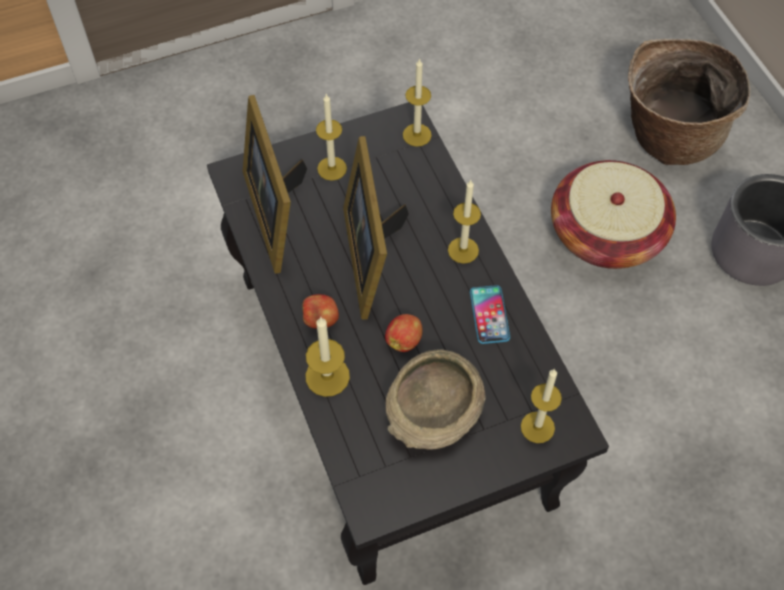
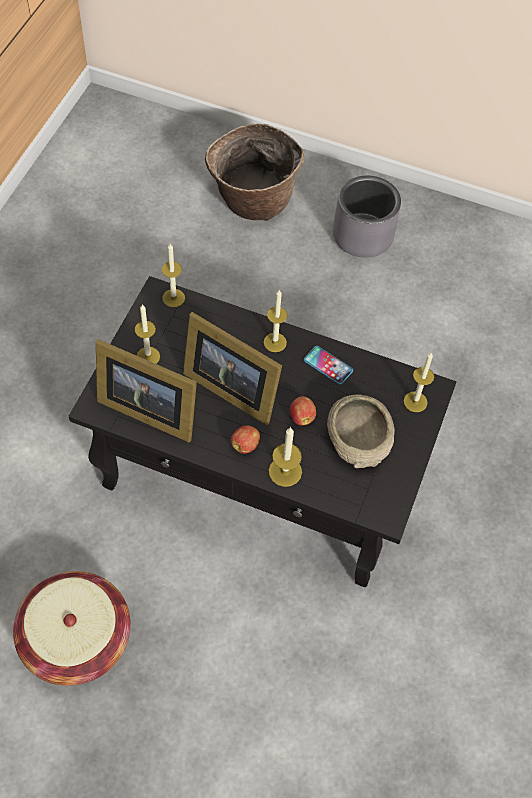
camera: 50 degrees left, 0 degrees up
basket [551,160,676,269] -> basket moved to [13,571,131,686]

